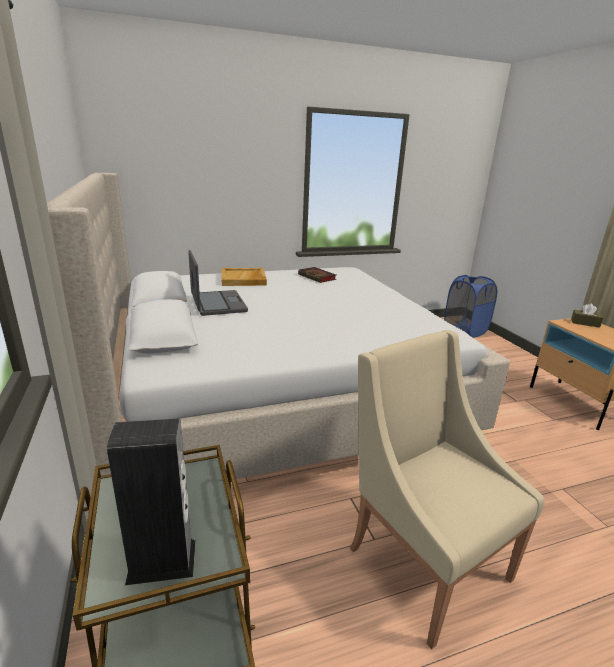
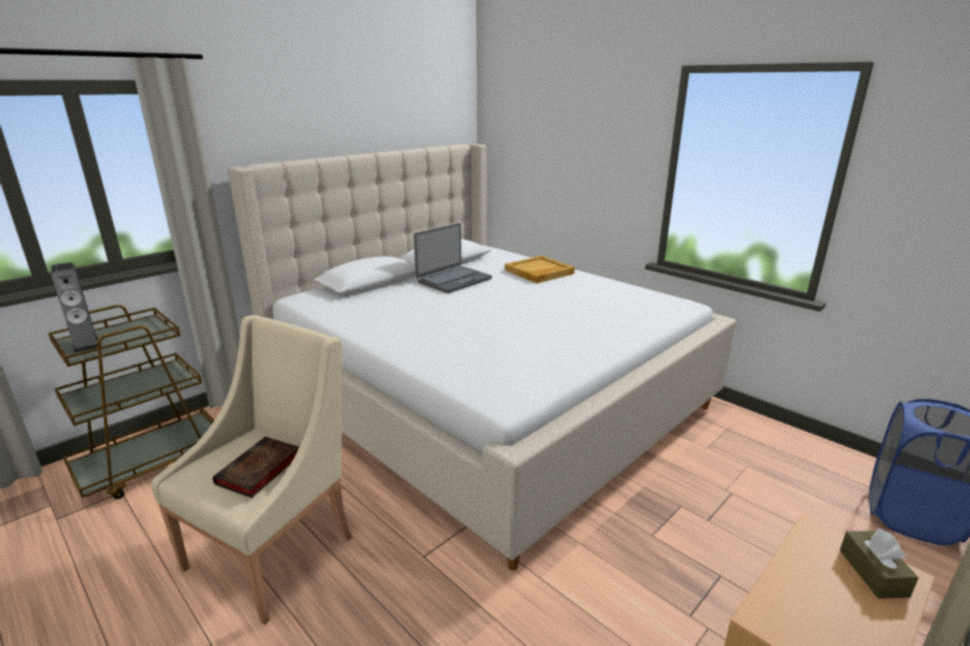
camera: 65 degrees right, 0 degrees up
book [298,267,336,283] -> book moved to [213,436,299,498]

